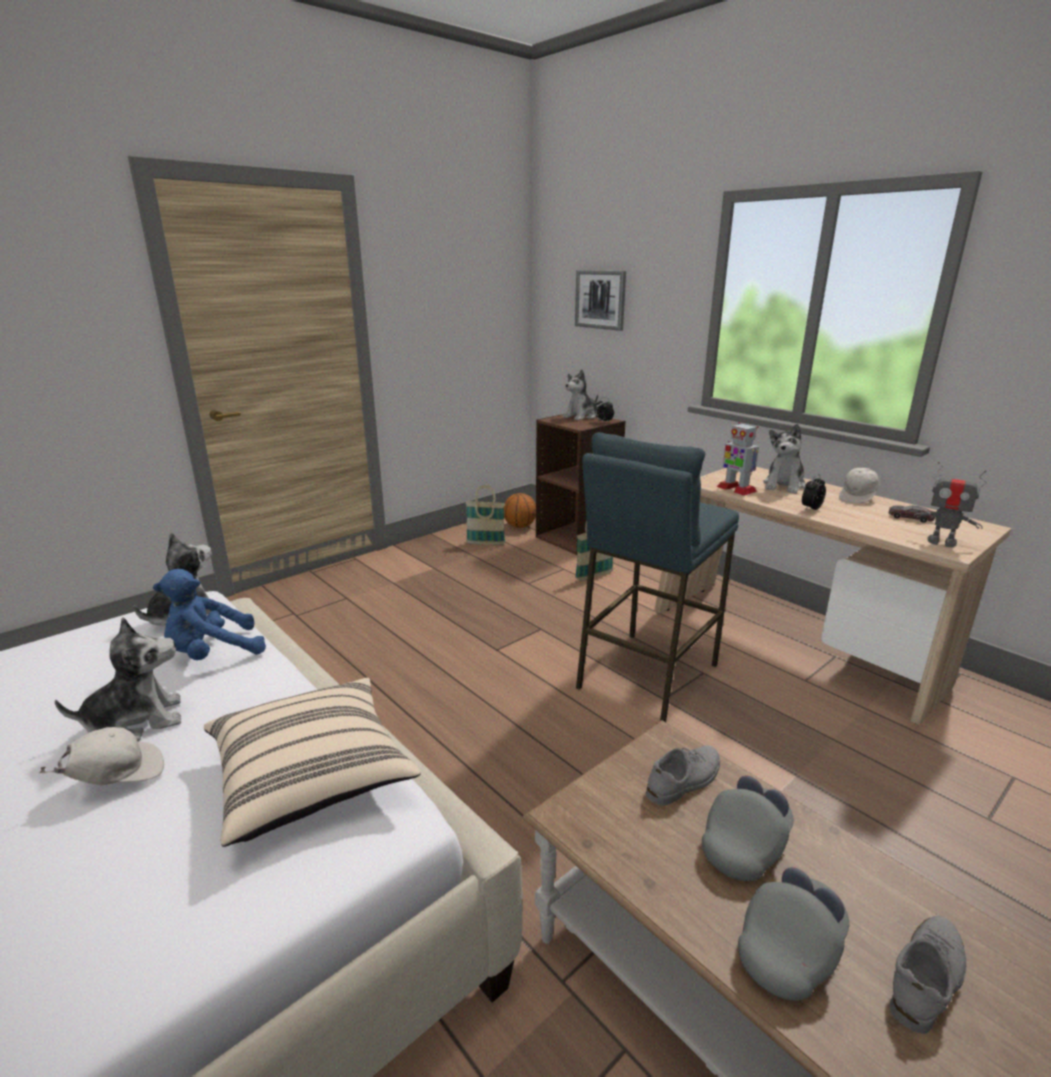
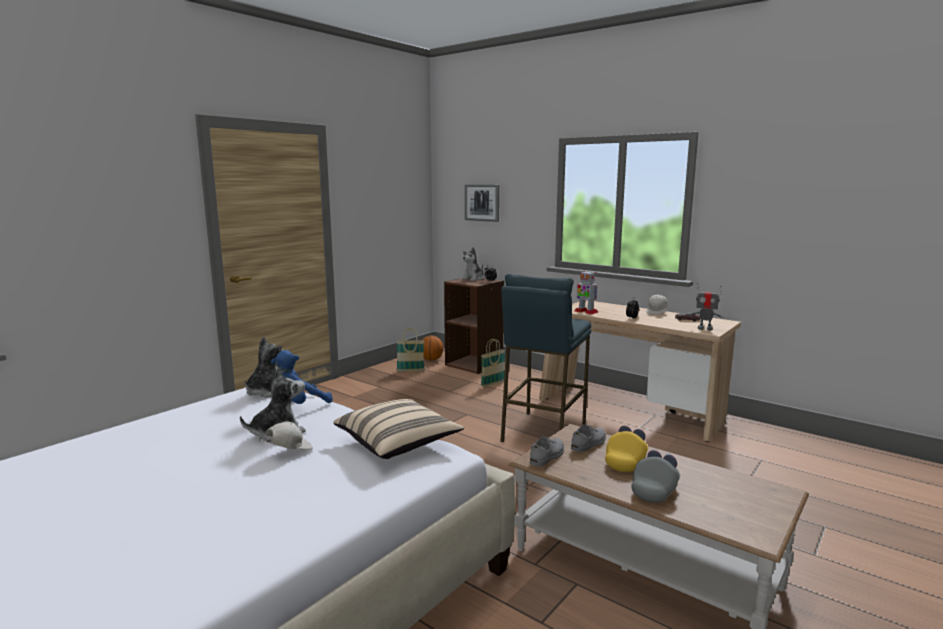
camera: 10 degrees left, 10 degrees down
grey cap [702,776,794,881] -> yellow cap [605,426,648,472]
plush toy [763,424,806,494] -> none
grey shoe [890,916,967,1034] -> grey shoe moved to [530,437,564,467]

